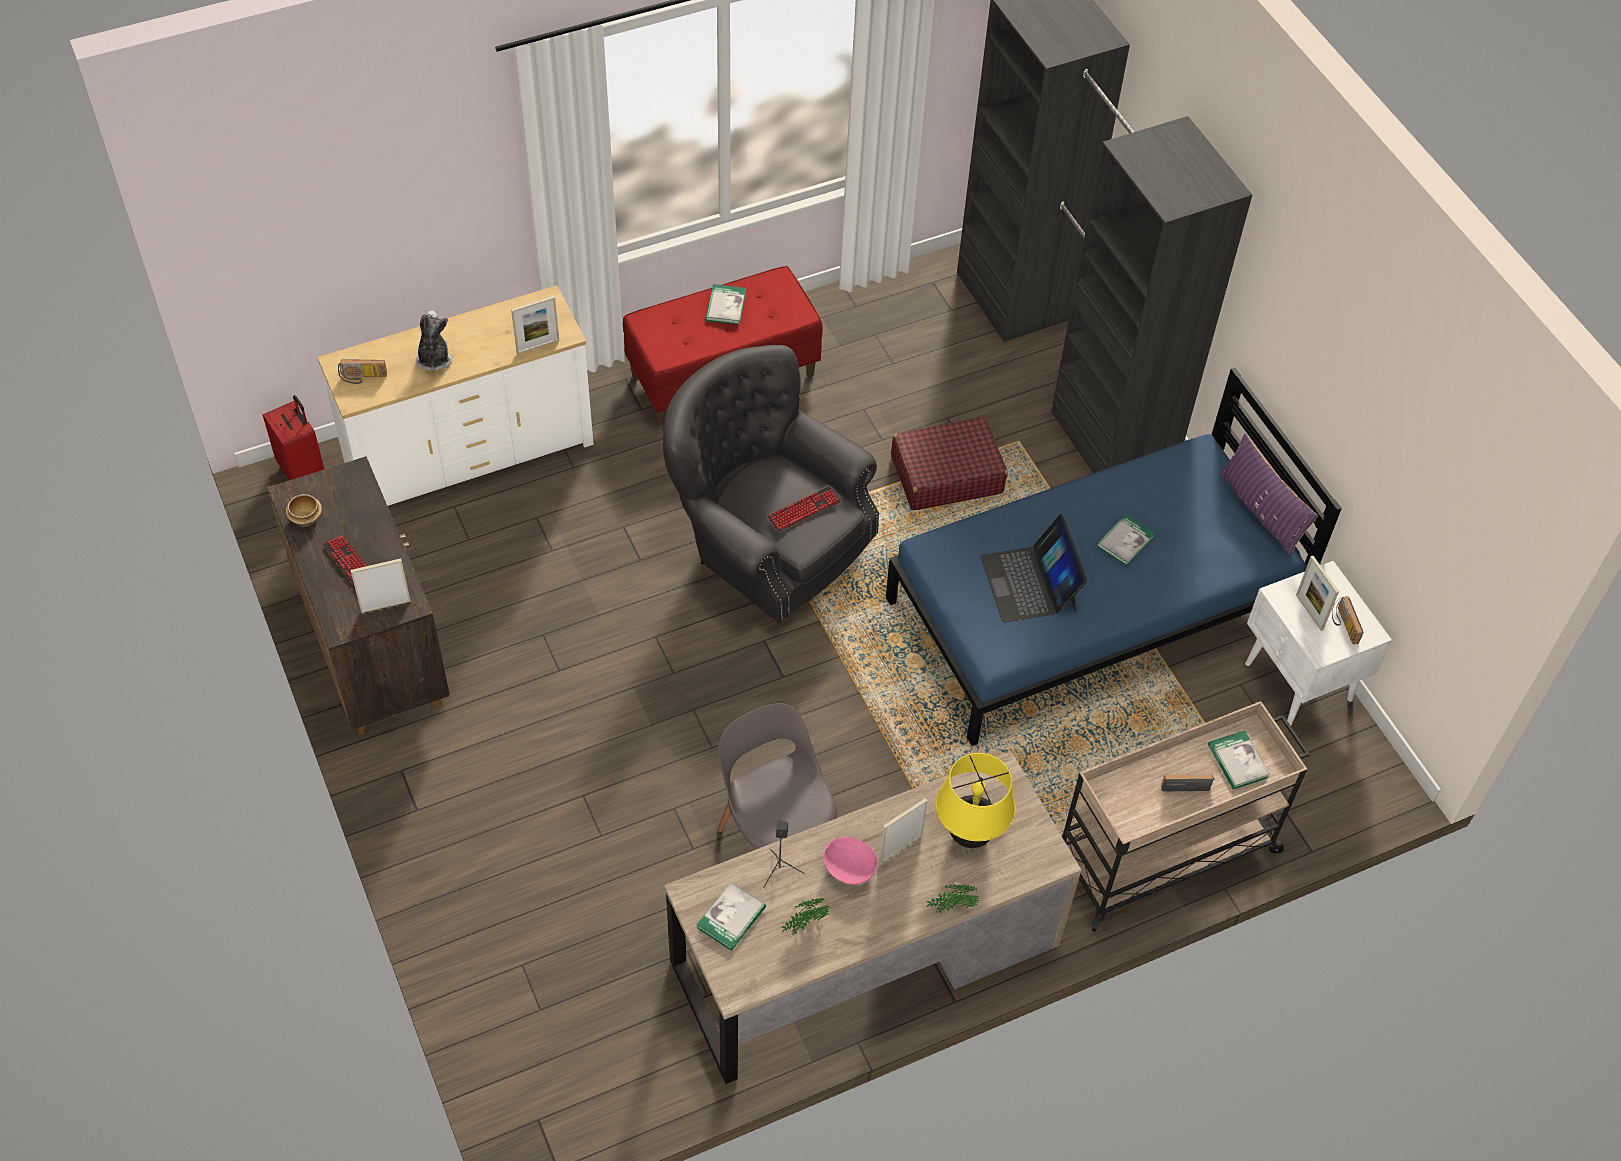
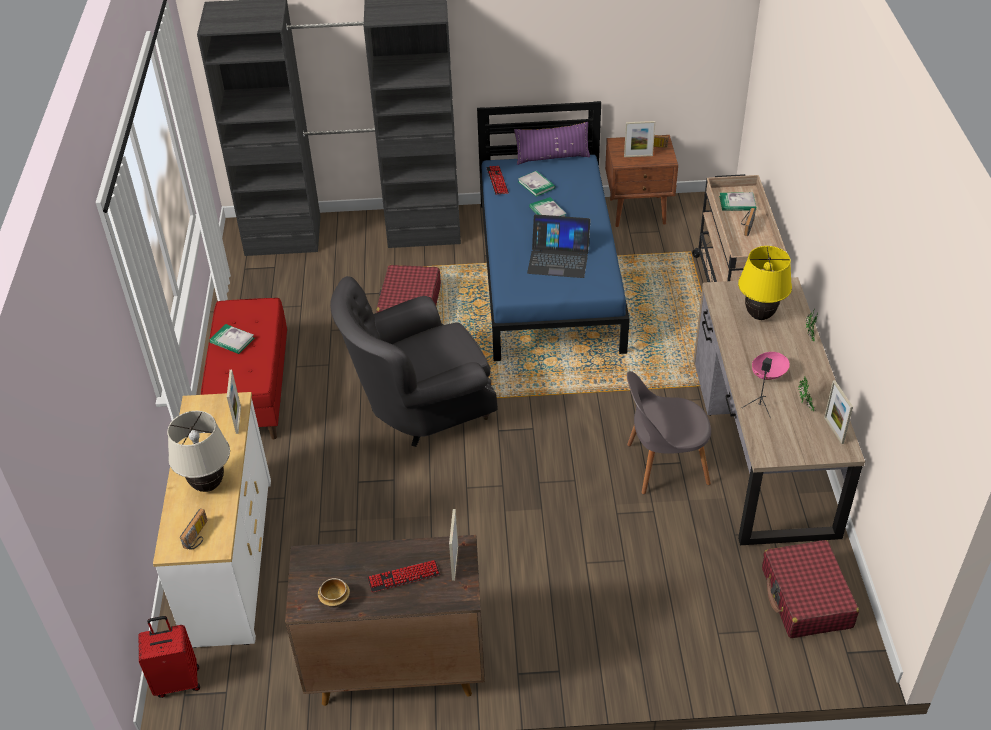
camera: 65 degrees left, 10 degrees down
plush toy [416,310,453,371] -> beige table lamp [167,411,230,492]
book [697,882,766,951] -> book moved to [518,171,555,197]
keyboard [767,486,841,532] -> keyboard moved to [486,166,509,194]
picture frame [879,798,928,863] -> picture frame moved to [824,380,853,444]
white nightstand [1245,561,1392,726] -> brown nightstand [605,135,678,227]
none -> red suitcase [762,540,859,638]

